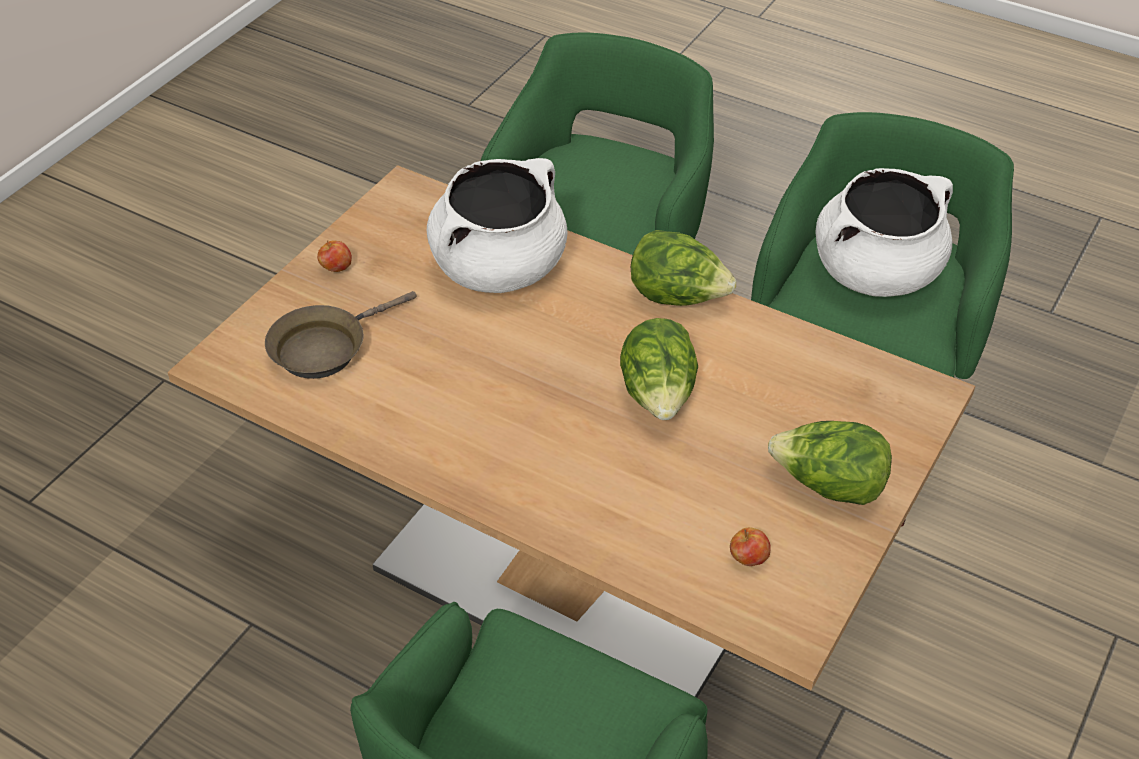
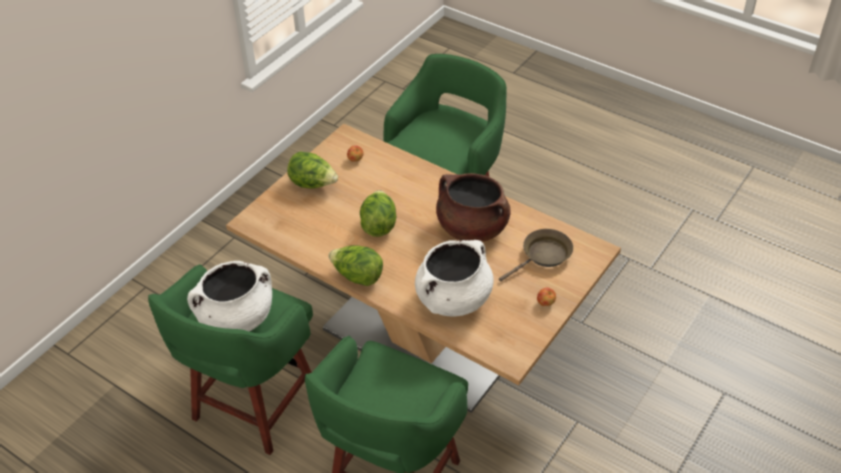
camera: 175 degrees left, 0 degrees up
none -> brown cooking pot [436,173,511,242]

